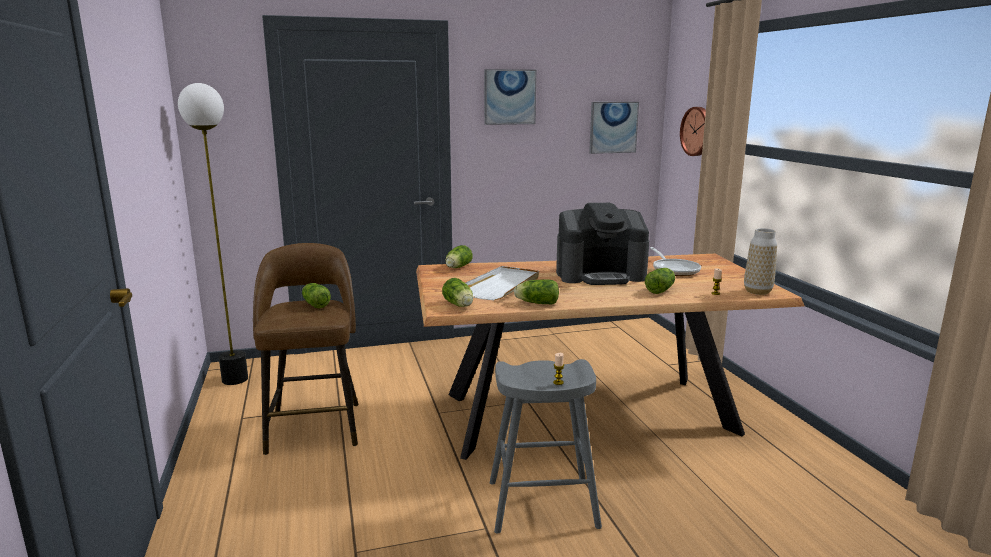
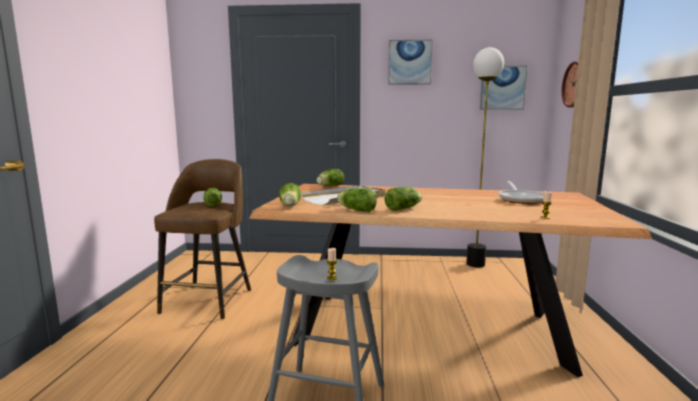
camera: 20 degrees right, 5 degrees down
floor lamp [178,83,248,385] -> floor lamp moved to [466,47,504,268]
coffee machine [556,203,649,285] -> none
lettuce [645,268,675,294] -> lettuce moved to [385,187,422,211]
vase [744,228,777,295] -> none

